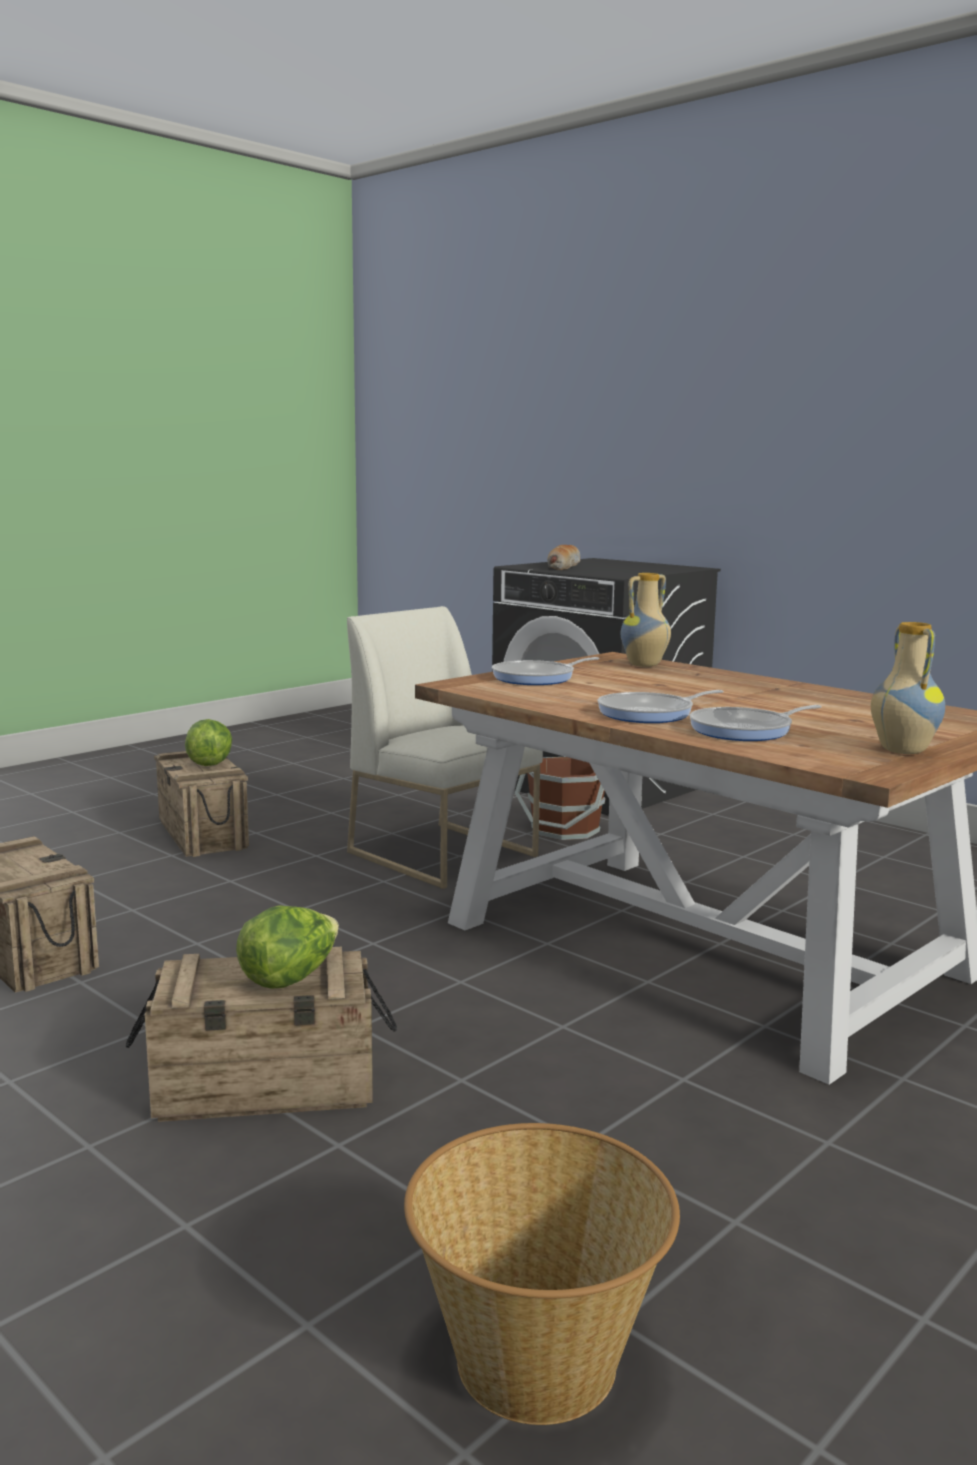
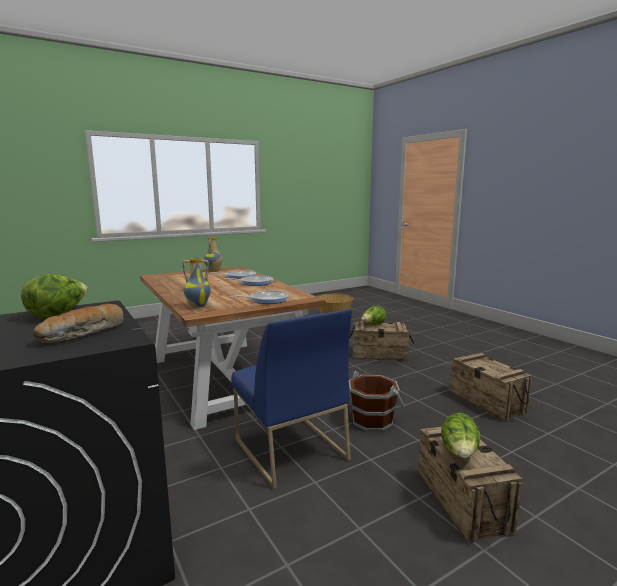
camera: 165 degrees left, 0 degrees up
white chair [347,606,543,889] -> blue chair [231,309,352,489]
brown bucket [515,757,606,840] -> brown bucket moved to [349,371,405,431]
none -> lettuce [21,274,88,318]

